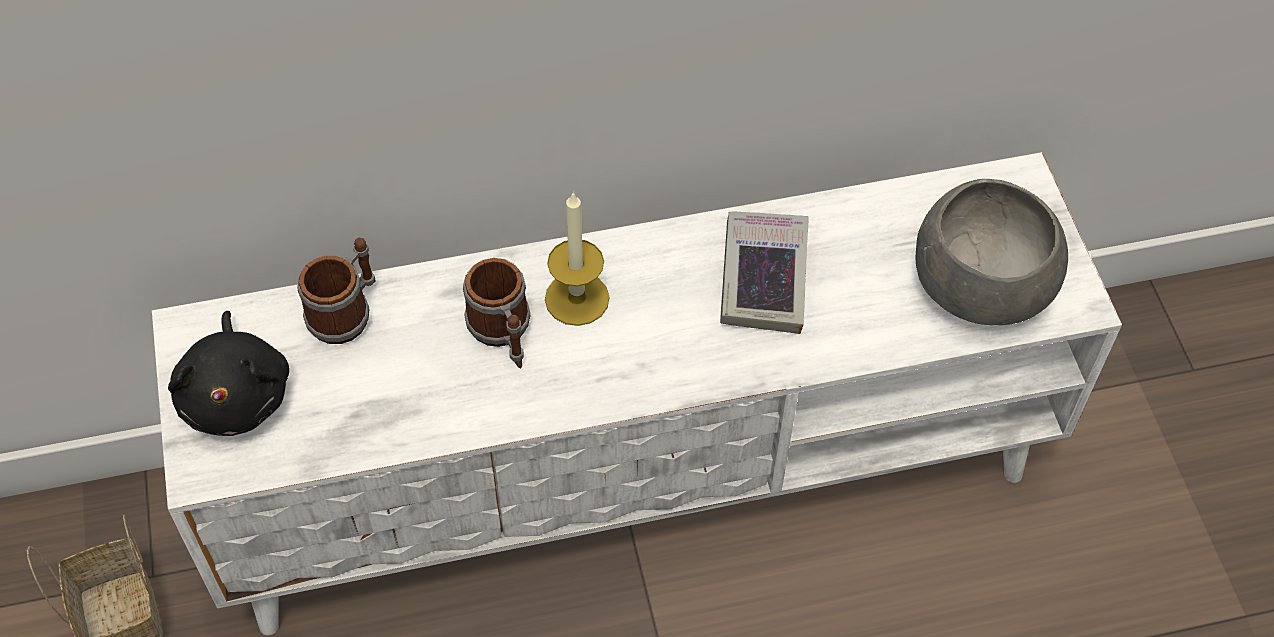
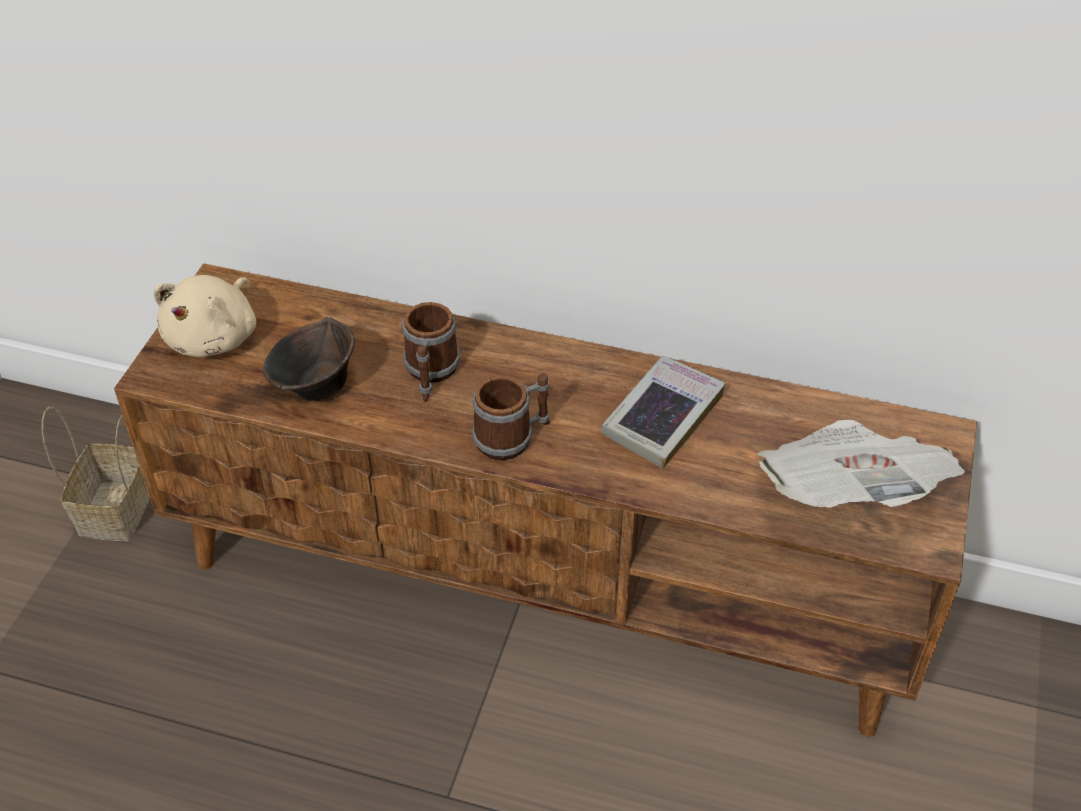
camera: 30 degrees right, 10 degrees down
white tv stand [152,152,1122,635] -> brown tv stand [114,263,977,737]
black plush toy [168,311,289,436] -> beige plush toy [154,275,256,357]
mug [297,238,375,344] -> mug moved to [472,374,550,460]
candle [545,192,610,326] -> none
grey bowl [916,179,1068,325] -> newspaper [757,420,965,508]
none -> brown bowl [263,317,355,401]

